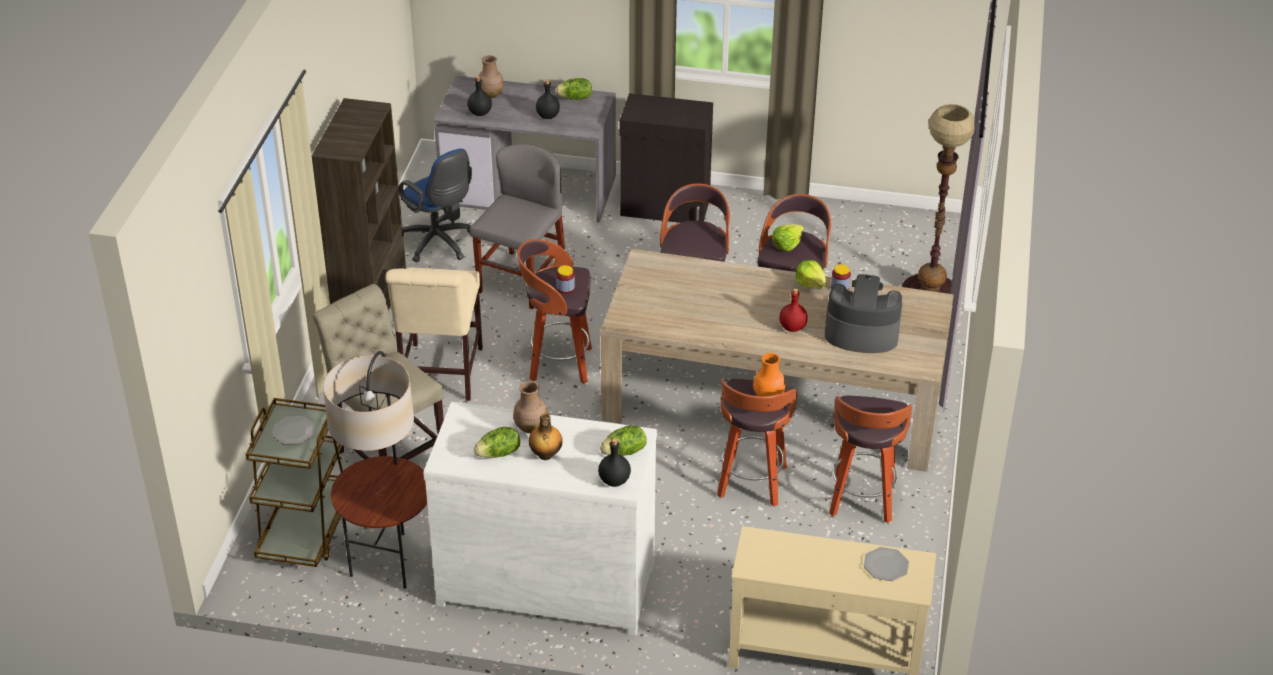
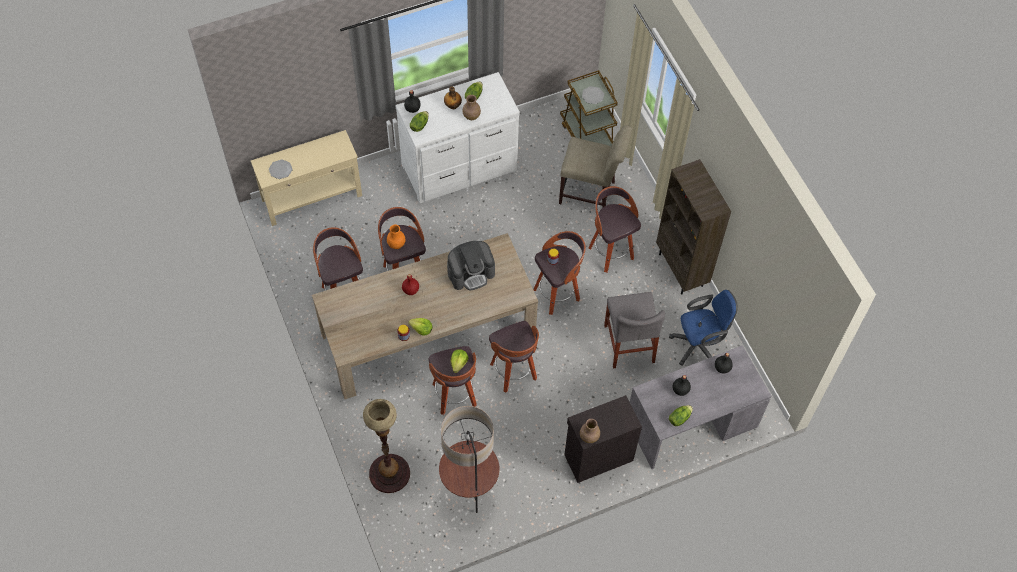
camera: 145 degrees right, 20 degrees up
floor lamp [323,351,427,589] -> floor lamp moved to [439,406,499,513]
beige chair [385,267,483,401] -> stool [588,186,641,272]
blue office chair [399,149,472,262] -> blue office chair turned 150 degrees clockwise [669,290,738,366]
brown vase [479,55,504,98] -> brown vase moved to [580,419,600,443]
coffee machine [825,274,902,353] -> coffee machine moved to [447,241,495,291]

